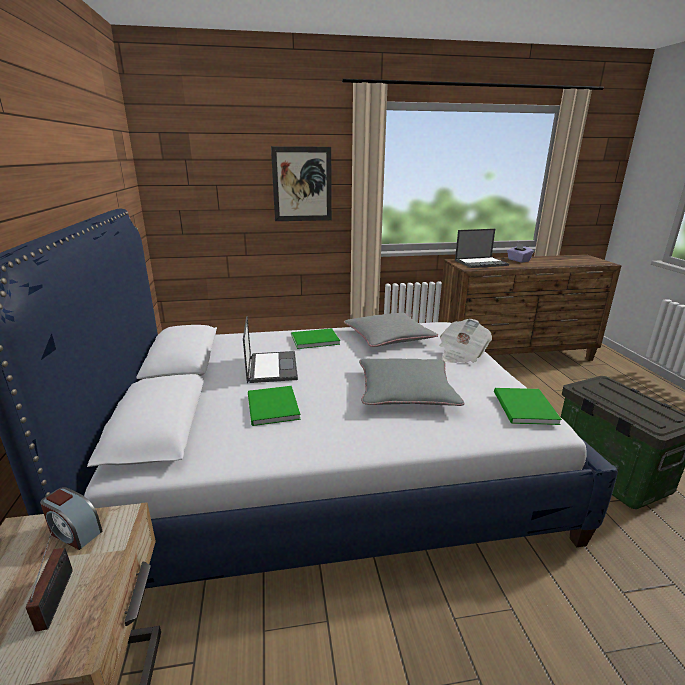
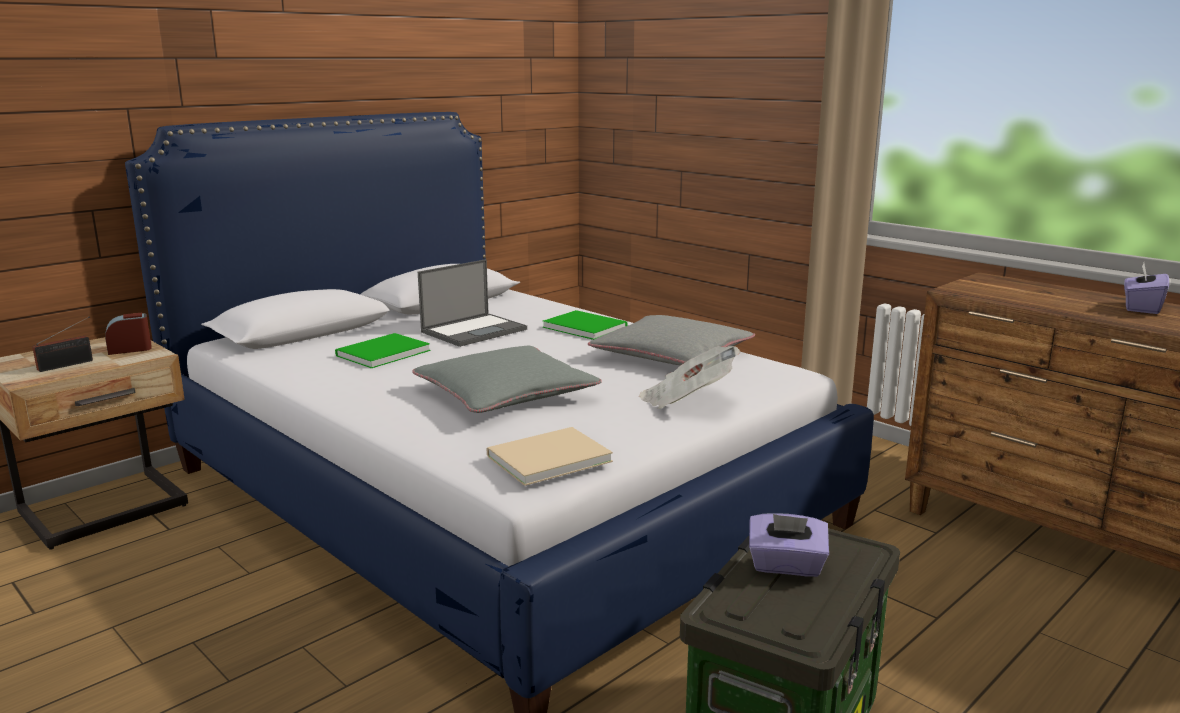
camera: 55 degrees right, 5 degrees down
alarm clock [40,487,102,550] -> alarm clock turned 75 degrees clockwise [105,313,152,355]
picture [271,146,332,221] -> none
laptop [455,229,509,268] -> none
green book [494,388,562,425] -> beige book [487,427,613,486]
none -> purple tissue box [749,513,829,577]

